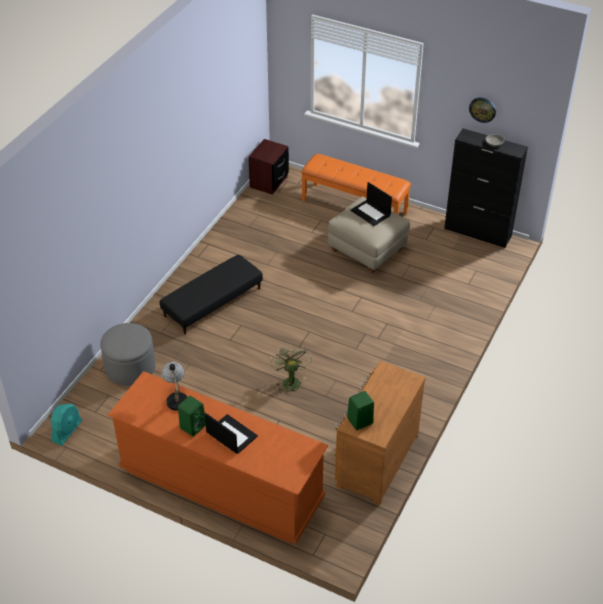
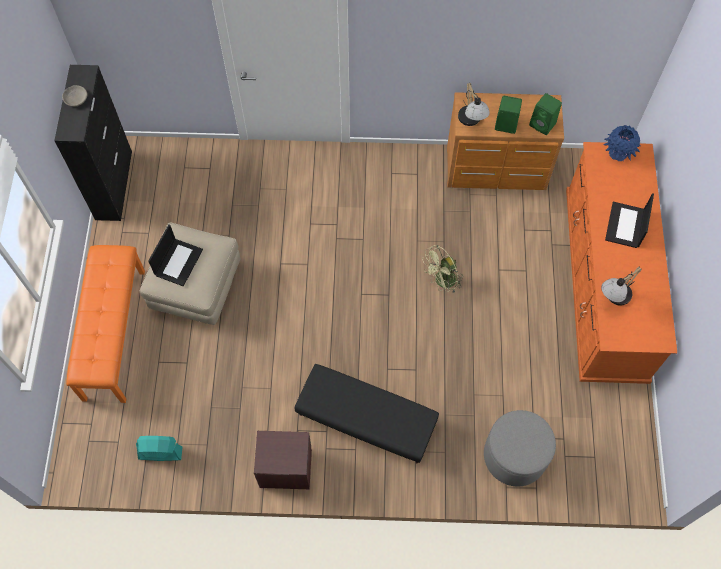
camera: 115 degrees left, 20 degrees up
turquoise fan [51,404,82,446] -> turquoise fan moved to [136,436,183,461]
green speaker [178,396,206,436] -> green speaker moved to [495,96,522,134]
brown nightstand [248,139,289,195] -> brown nightstand moved to [254,431,312,489]
wall clock [469,97,496,123] -> none
none -> table lamp [458,83,490,126]
none -> blue vase [603,125,640,161]

